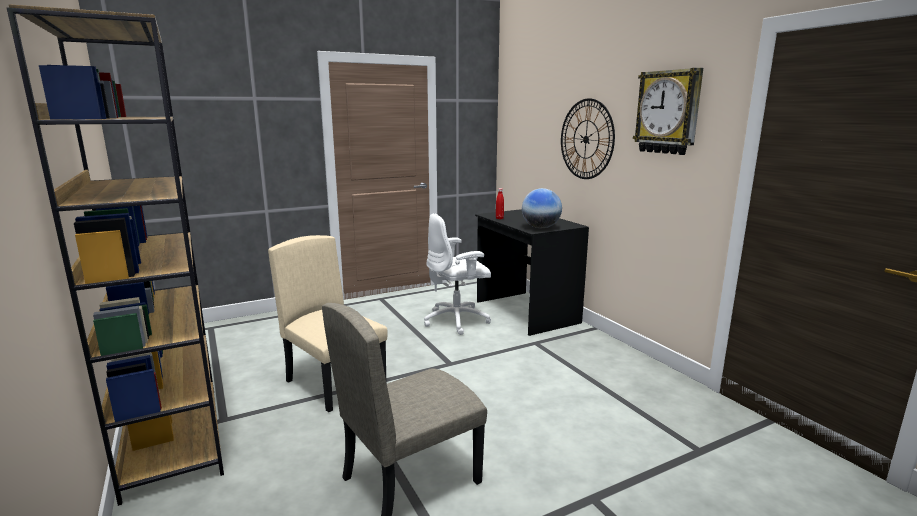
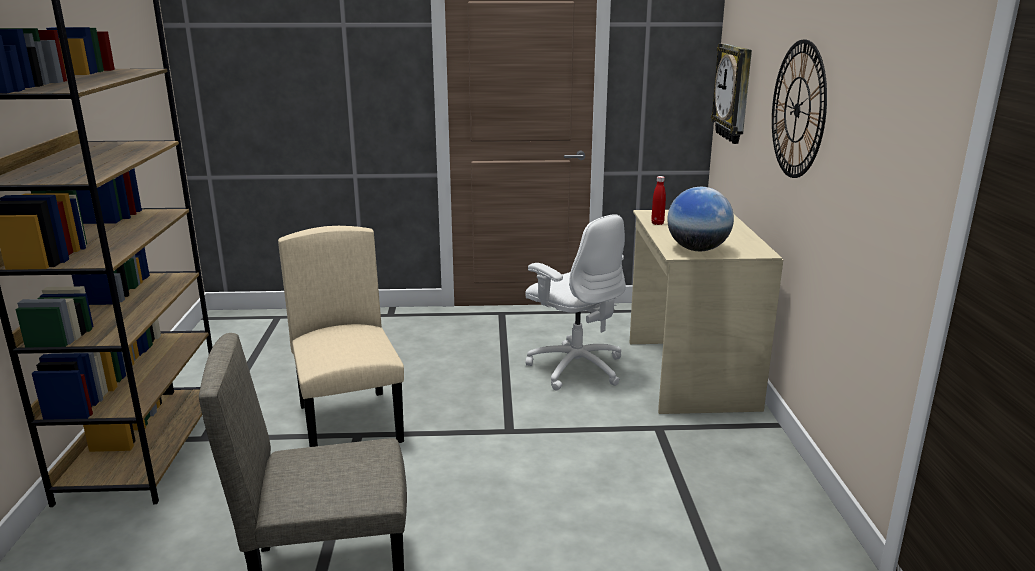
camera: 25 degrees right, 5 degrees up
white office chair [424,213,491,335] -> white office chair turned 135 degrees counterclockwise [525,214,626,391]
black desk [475,209,589,336] -> beige desk [629,210,783,414]
wall clock [633,68,703,155] -> wall clock moved to [711,44,752,144]

